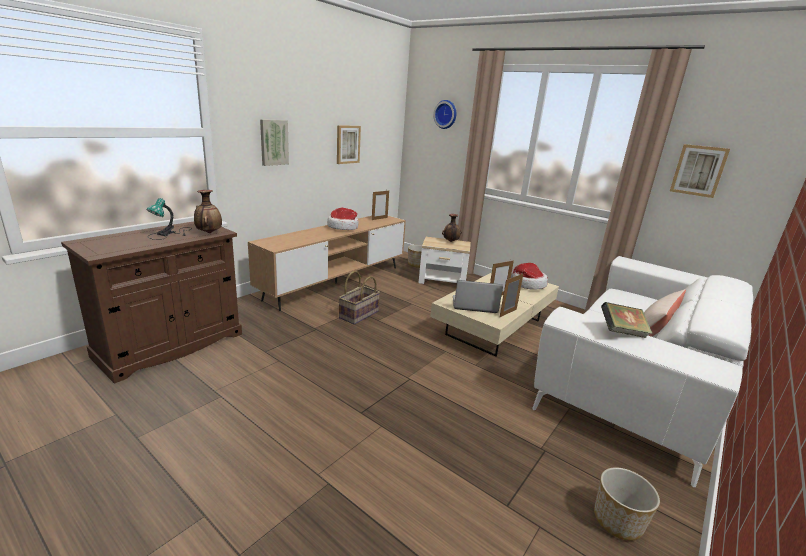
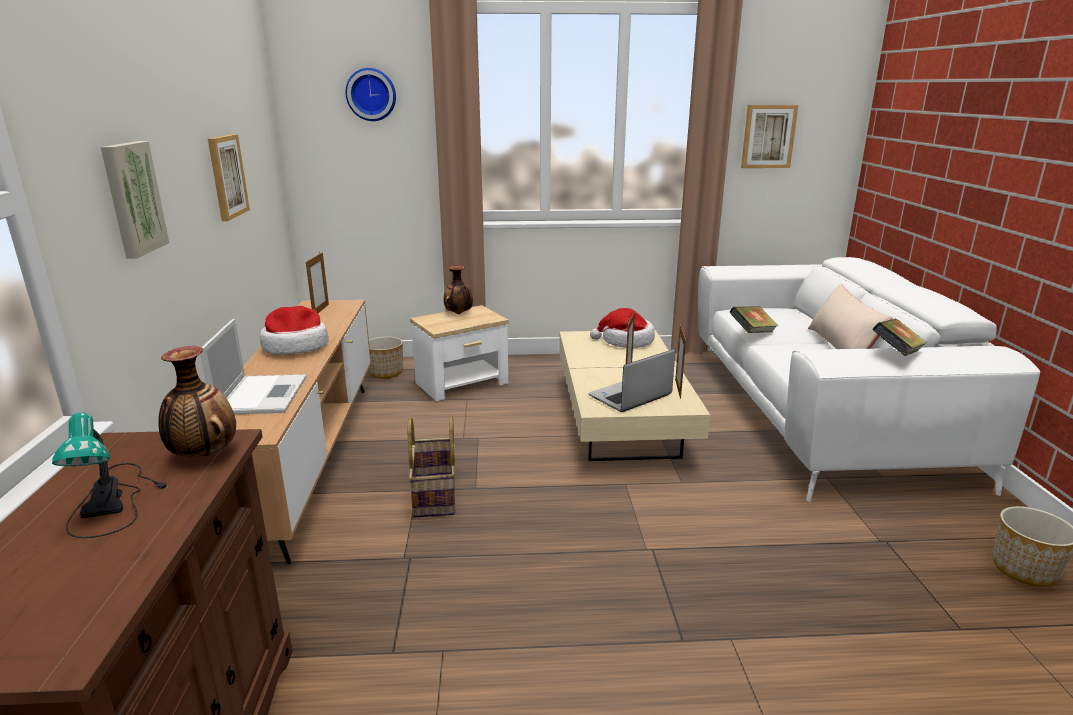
camera: 40 degrees left, 0 degrees up
none -> laptop [200,319,307,414]
none -> book [730,306,778,333]

